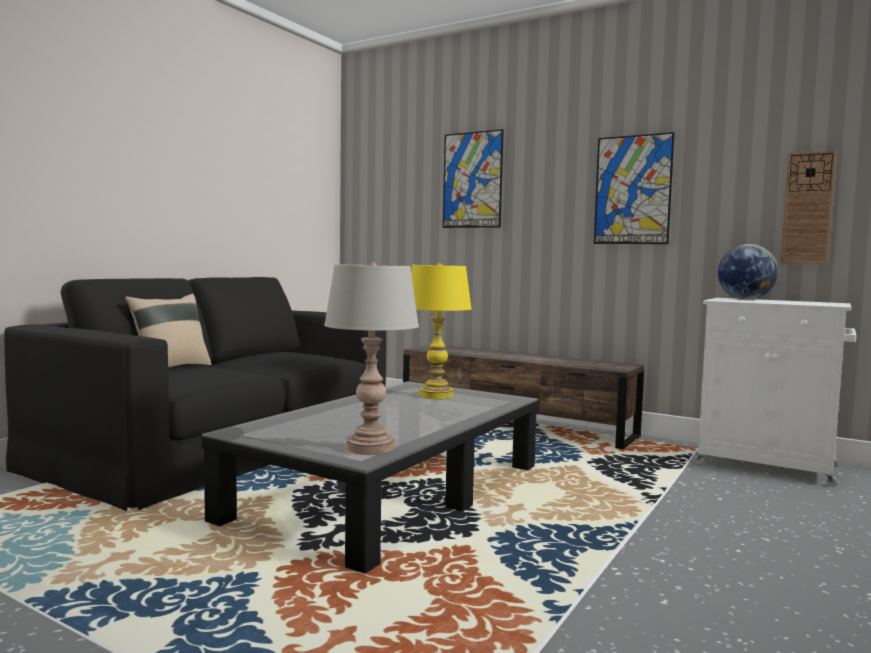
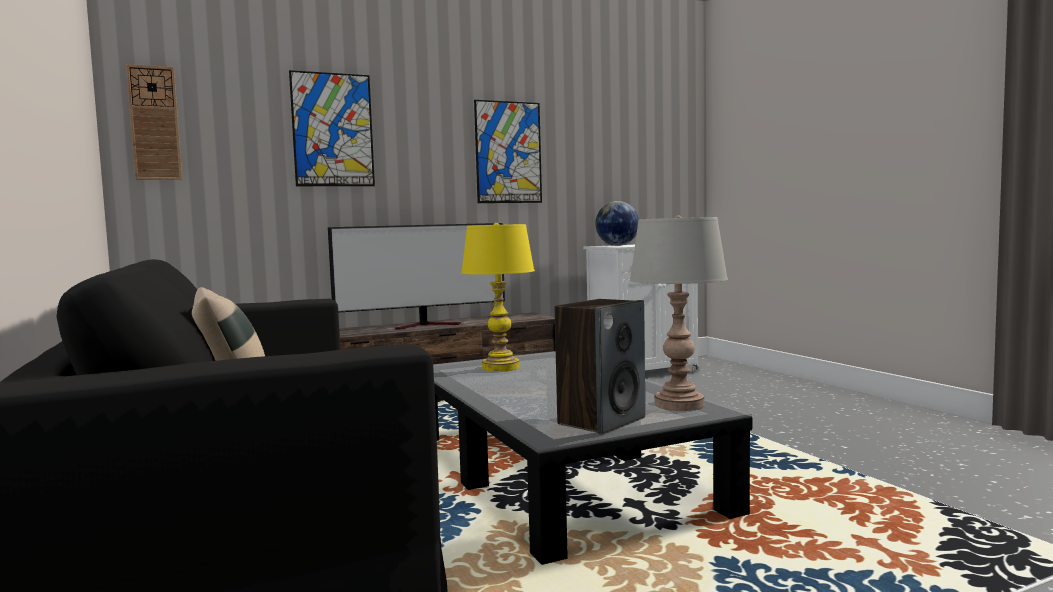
camera: 55 degrees left, 0 degrees up
wall clock [781,150,836,264] -> wall clock moved to [126,64,182,180]
none -> television [328,223,505,330]
none -> speaker [555,299,645,435]

